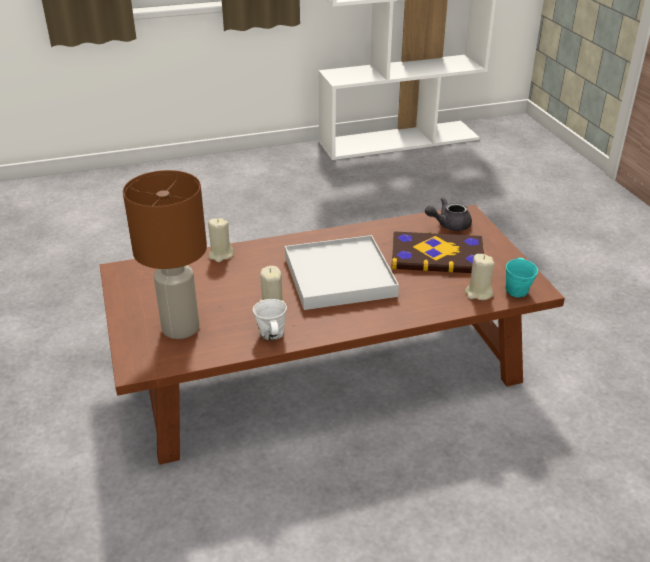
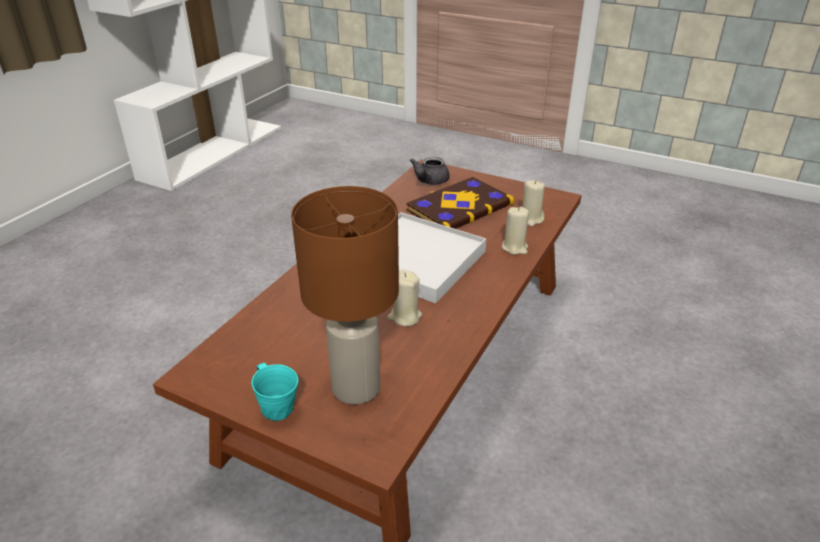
camera: 45 degrees left, 0 degrees up
beige candle [208,218,234,262] -> beige candle moved to [502,207,529,255]
white mug [253,299,287,340] -> none
turquoise mug [506,258,538,297] -> turquoise mug moved to [251,363,298,421]

